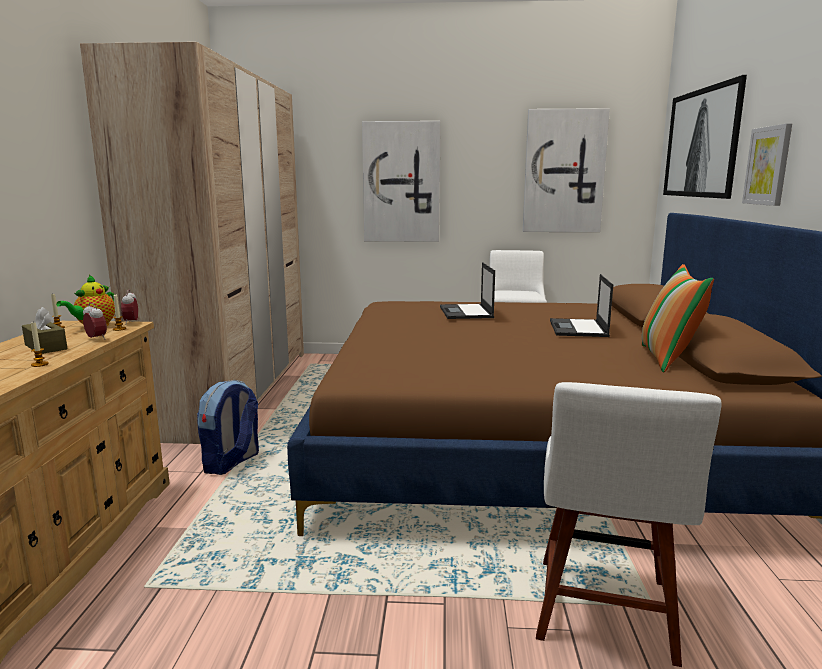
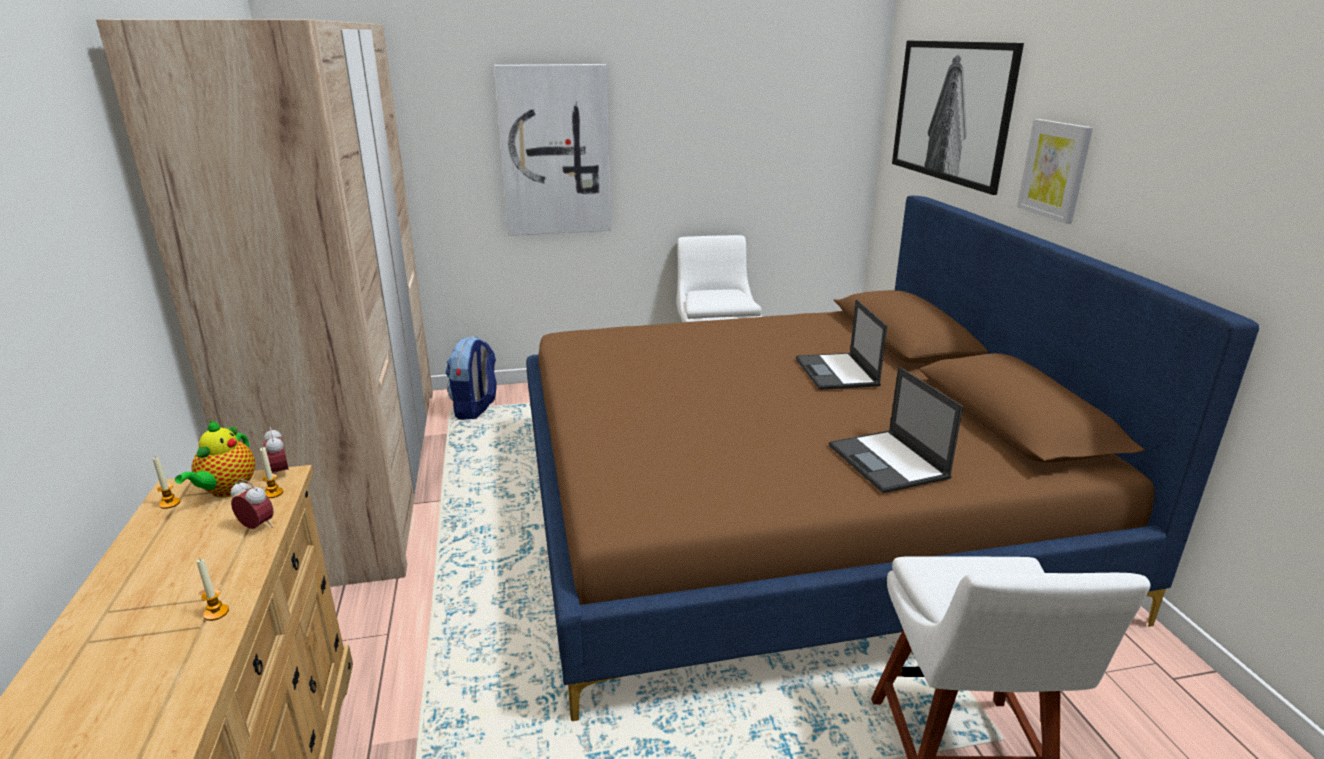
camera: 15 degrees left, 10 degrees up
brown tissue box [22,307,67,354] -> none
backpack [197,380,259,475] -> backpack moved to [446,336,497,420]
laptop [440,262,495,319] -> laptop moved to [829,367,963,493]
picture [523,108,610,232] -> none
pillow [641,264,714,372] -> none

